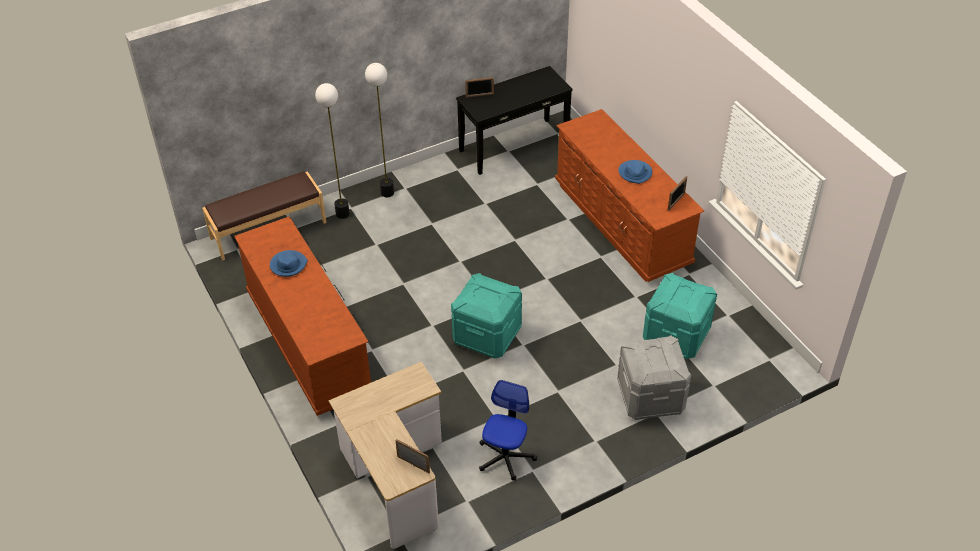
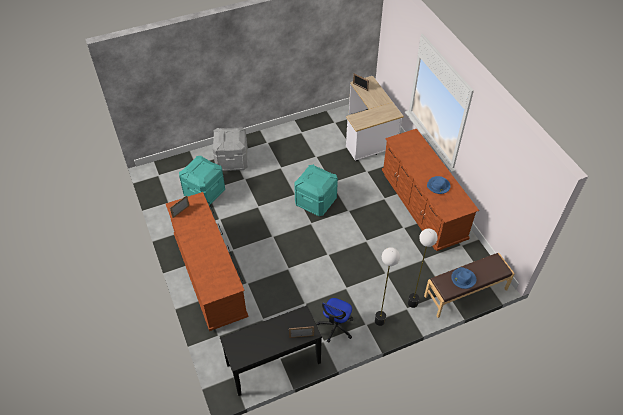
camera: 175 degrees left, 5 degrees up
office chair [479,380,537,481] -> office chair moved to [316,298,353,342]
blue hat [618,160,652,184] -> blue hat moved to [451,267,476,289]

